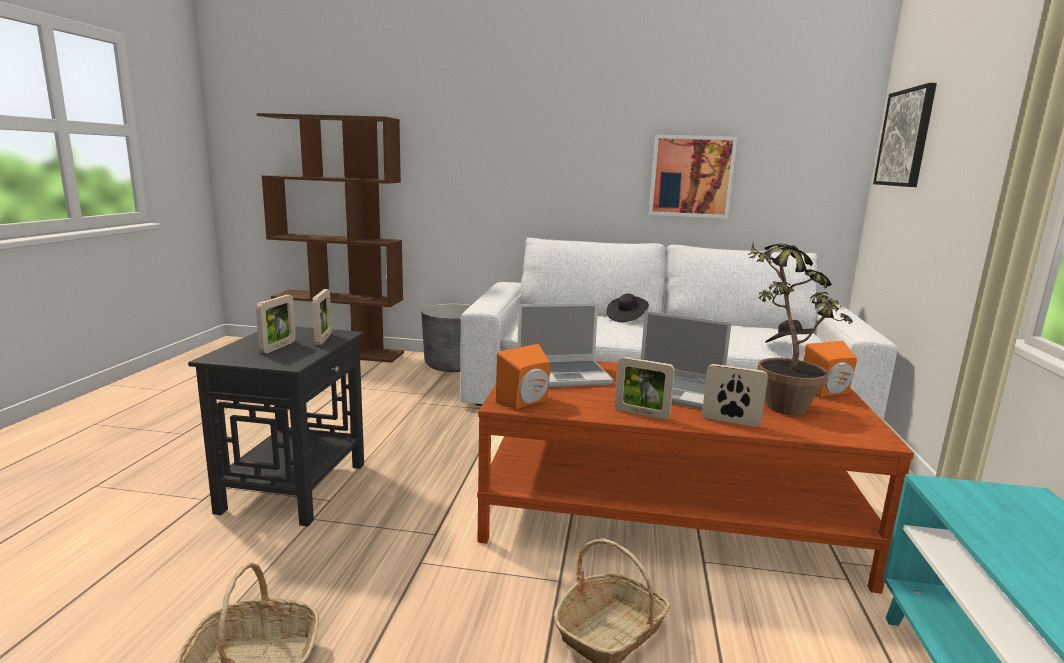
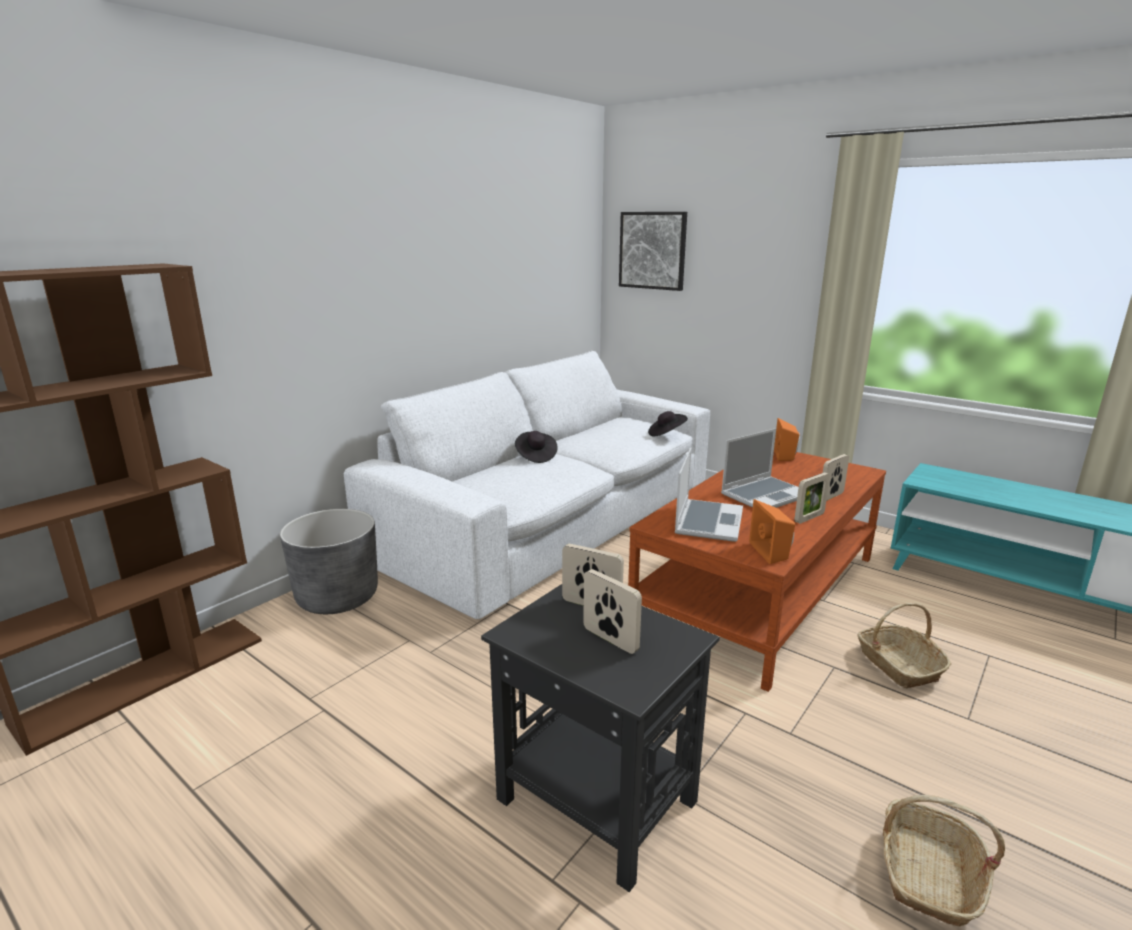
camera: 60 degrees left, 5 degrees up
picture [649,134,738,219] -> none
potted plant [749,240,853,415] -> none

